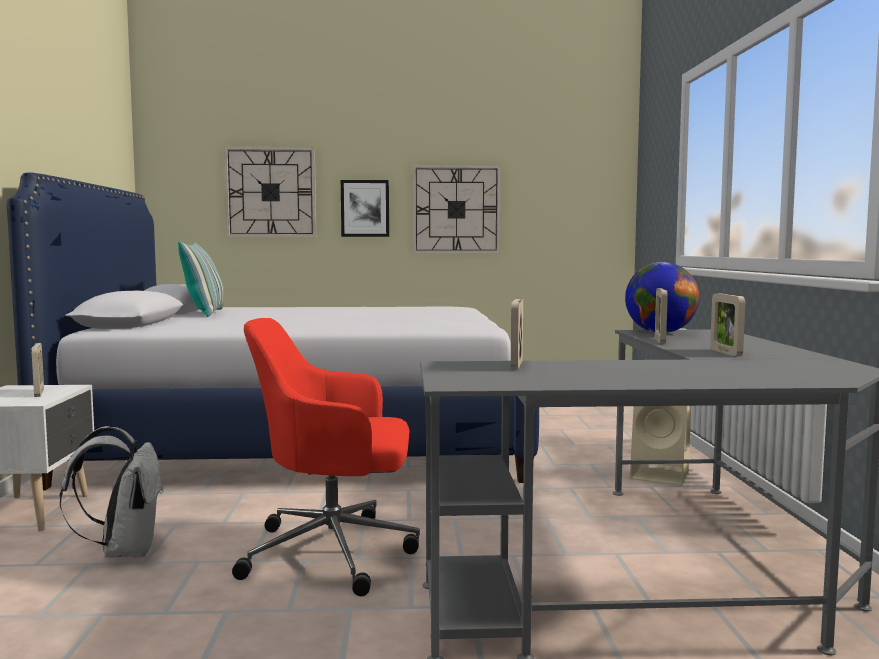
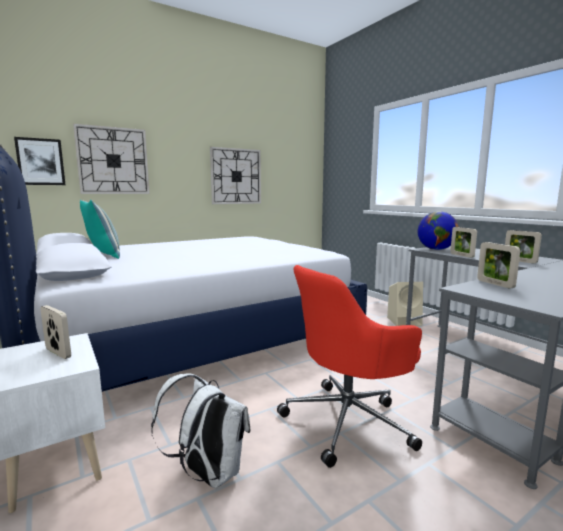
camera: 30 degrees left, 5 degrees up
picture [341,180,389,237] -> picture moved to [14,137,65,185]

